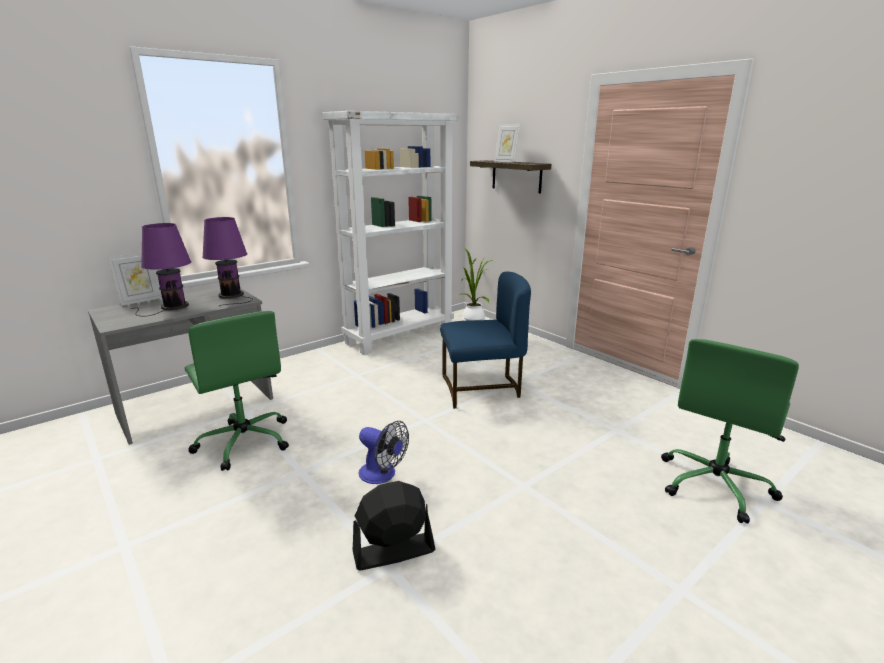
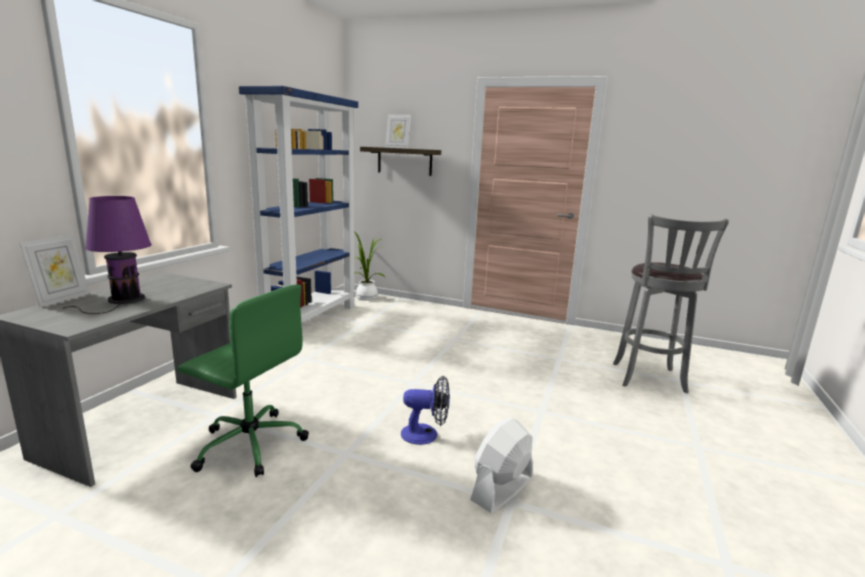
camera: 30 degrees left, 5 degrees down
purple table lamp [202,217,253,307] -> none
white bookcase [323,111,458,355] -> blue bookcase [239,86,358,323]
black fan [353,481,436,570] -> white fan [470,418,533,513]
blue chair [440,272,531,408] -> none
green office chair [661,339,799,523] -> grey stool [613,214,729,393]

